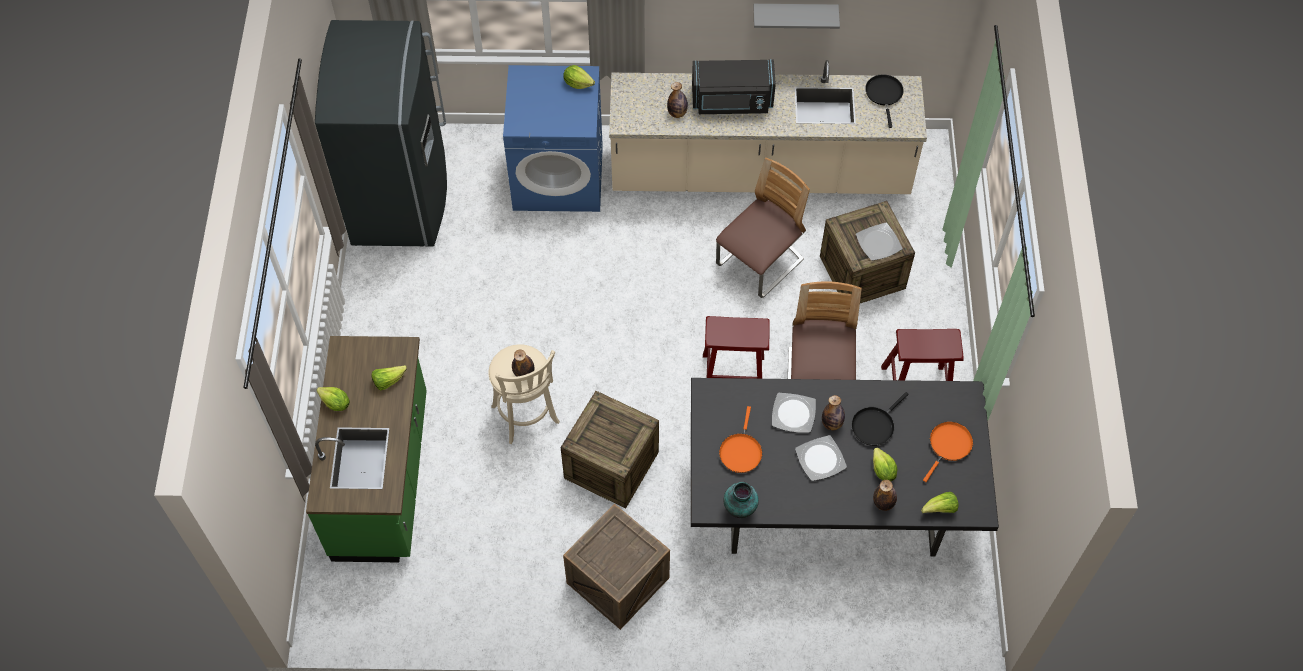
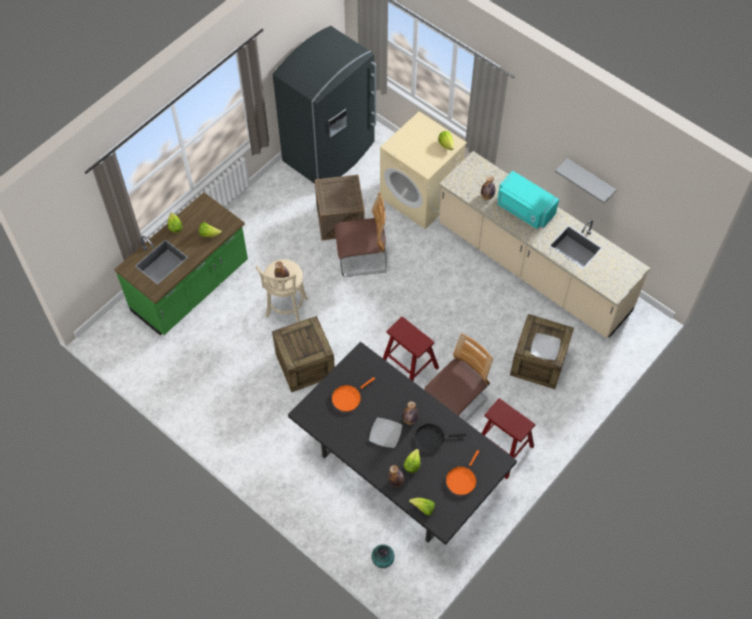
camera: 40 degrees right, 0 degrees up
blue washing machine [503,65,603,212] -> beige washing machine [380,111,467,229]
crate [563,504,670,630] -> crate moved to [315,175,365,241]
black microwave [692,60,776,114] -> turquoise microwave [497,171,559,229]
chair [716,158,810,298] -> chair moved to [334,192,388,277]
vase [724,481,759,518] -> vase moved to [372,544,395,568]
plate [772,393,816,433] -> none
black frying pan [865,74,904,128] -> none
orange frying pan [923,421,973,482] -> orange frying pan turned 135 degrees clockwise [446,450,480,495]

